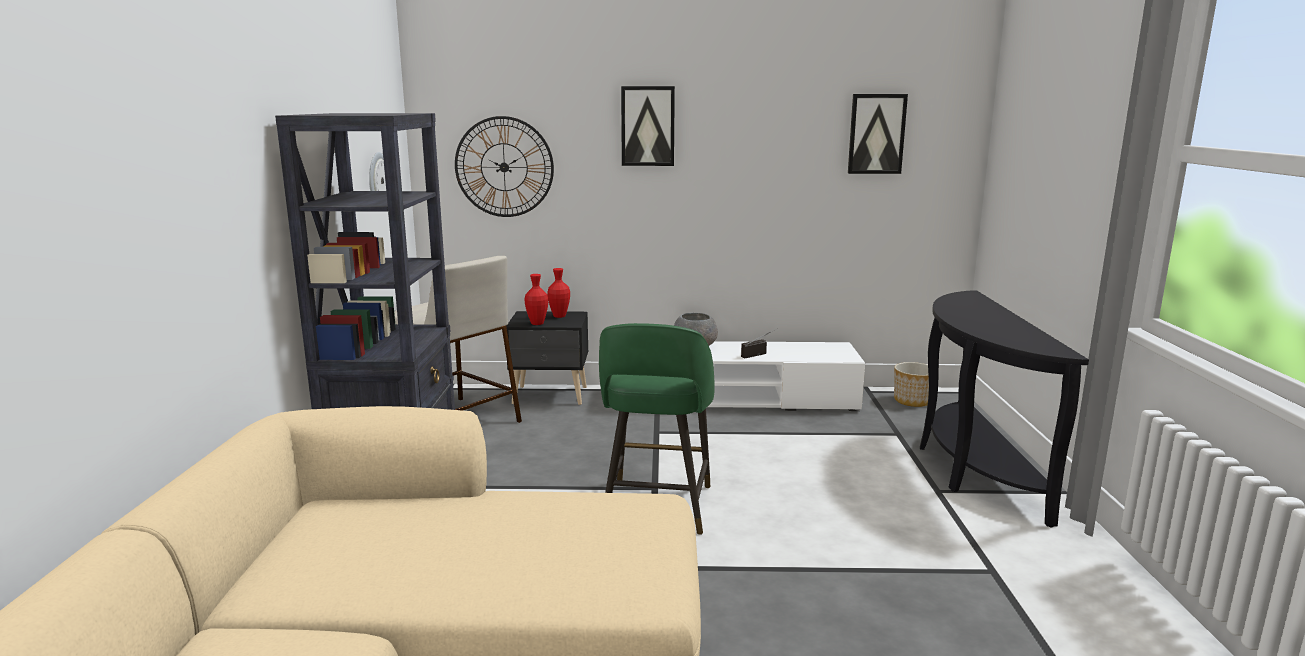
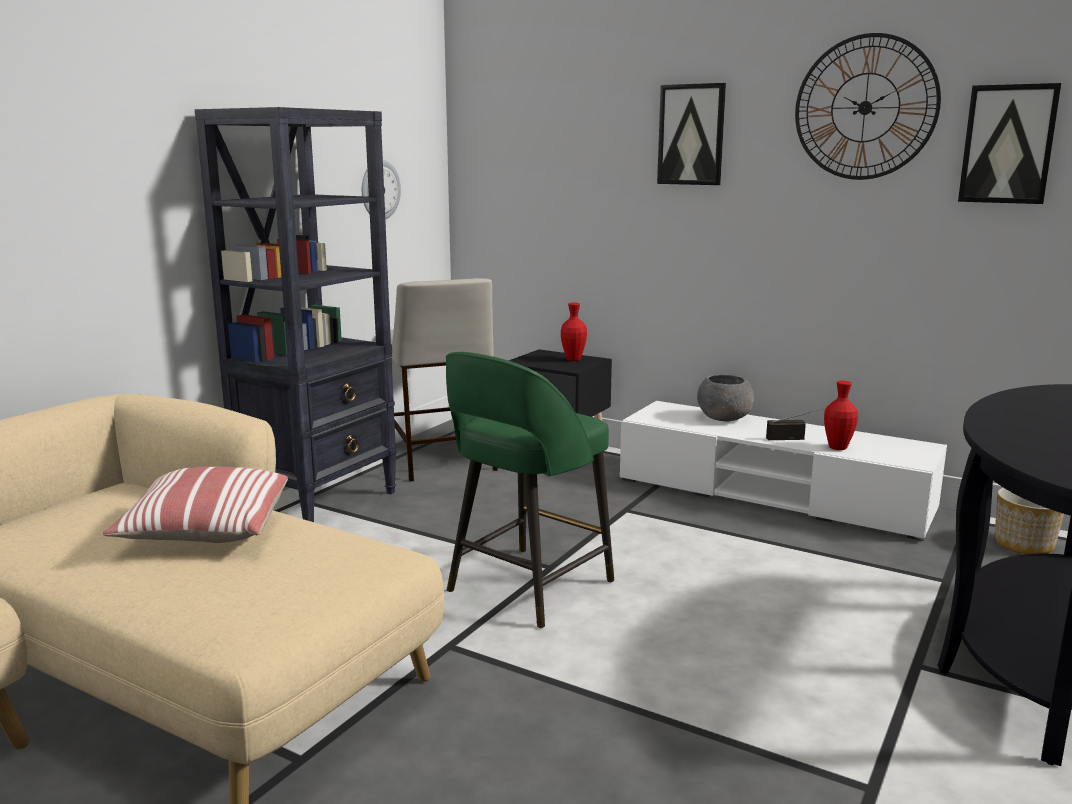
camera: 30 degrees right, 0 degrees up
wall clock [455,116,554,217] -> wall clock moved to [795,33,941,180]
red vase [524,274,548,325] -> red vase moved to [824,381,858,450]
none -> pillow [103,467,288,543]

